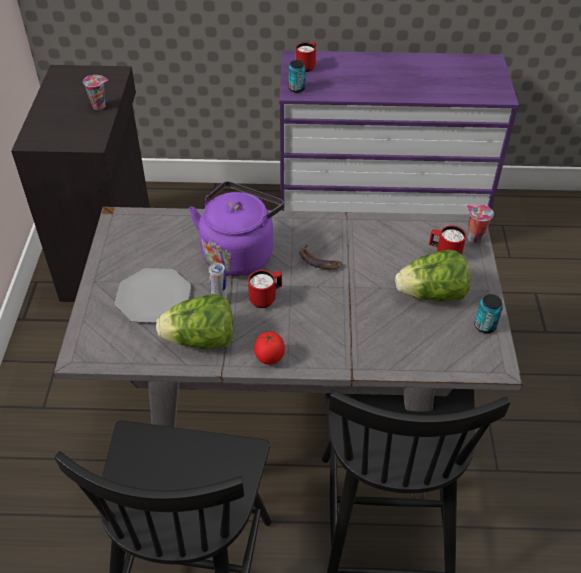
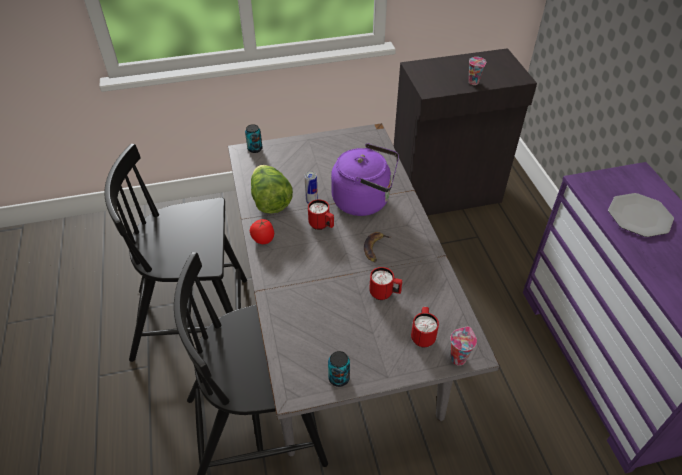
camera: 75 degrees right, 0 degrees up
plate [115,268,191,323] -> plate moved to [608,193,674,237]
can [289,60,306,93] -> can moved to [245,124,263,153]
red mug [296,42,316,72] -> red mug moved to [369,267,402,300]
lettuce [395,249,470,302] -> none

